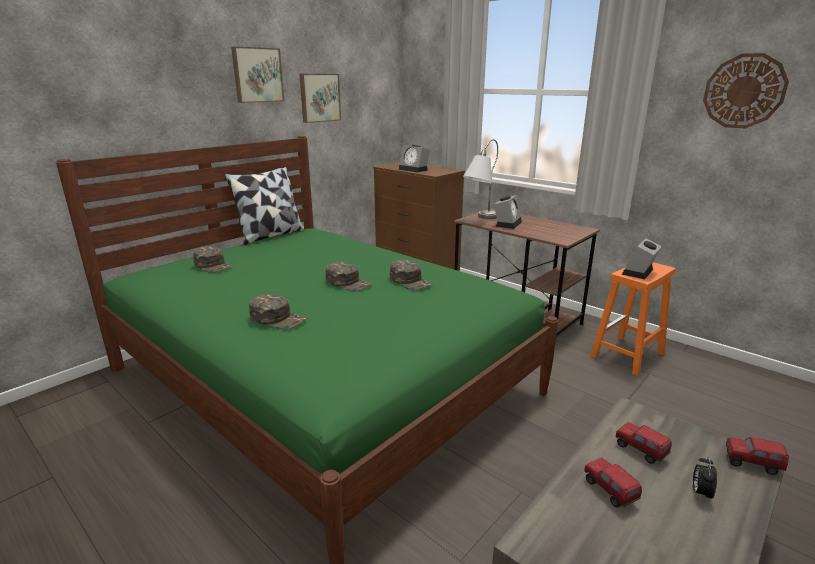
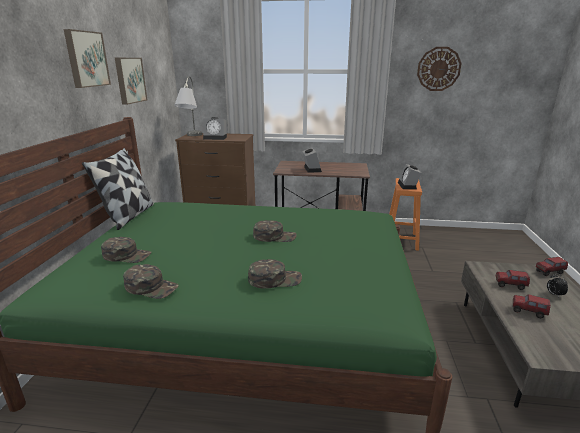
camera: 35 degrees left, 0 degrees up
green cap [390,259,432,290] -> green cap moved to [123,264,179,299]
grey table lamp [463,139,498,219] -> grey table lamp moved to [174,76,203,136]

